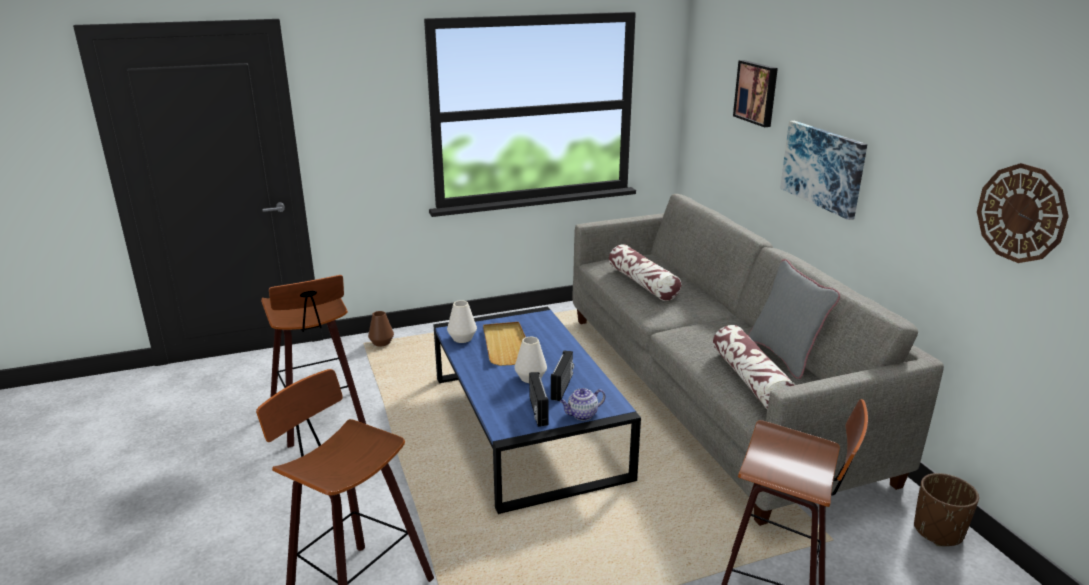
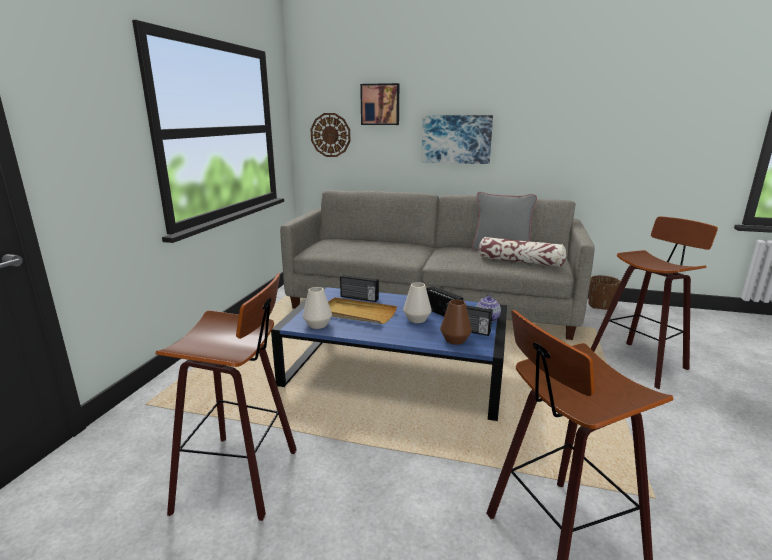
camera: 55 degrees left, 5 degrees down
brown vase [368,311,394,346] -> brown vase moved to [440,299,472,345]
pillow [609,244,681,301] -> none
wall clock [977,163,1069,263] -> wall clock moved to [310,113,350,157]
none -> radio [340,275,379,302]

